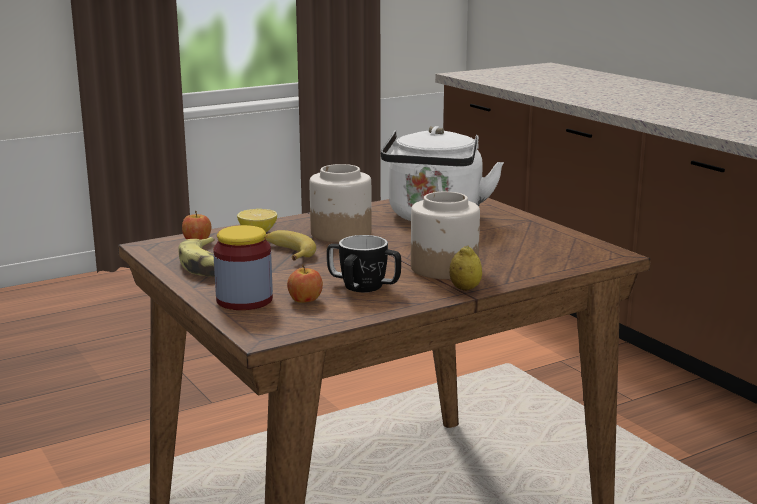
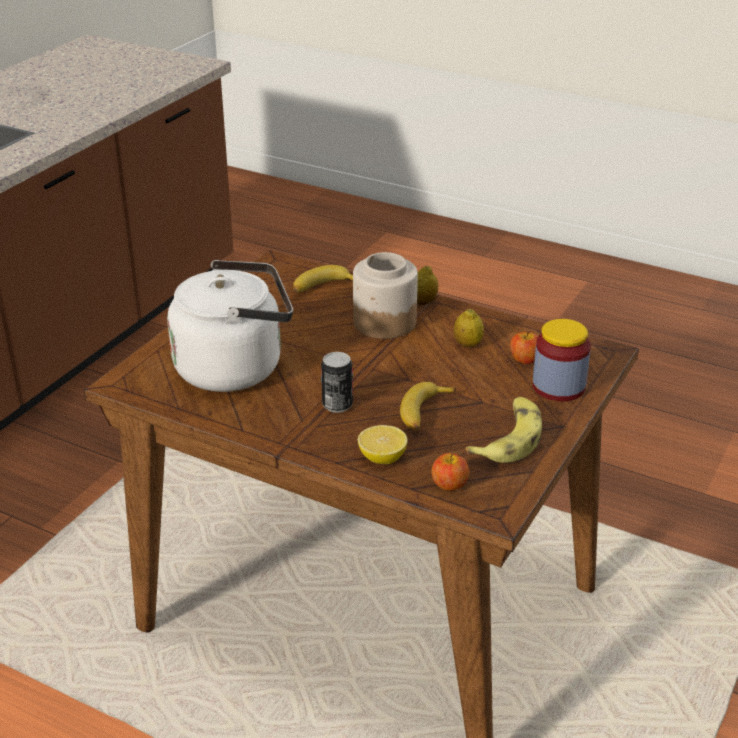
camera: 120 degrees left, 15 degrees up
jar [309,164,372,242] -> can [321,352,353,413]
mug [327,235,401,292] -> lemon [454,309,484,347]
none -> banana [293,265,353,293]

